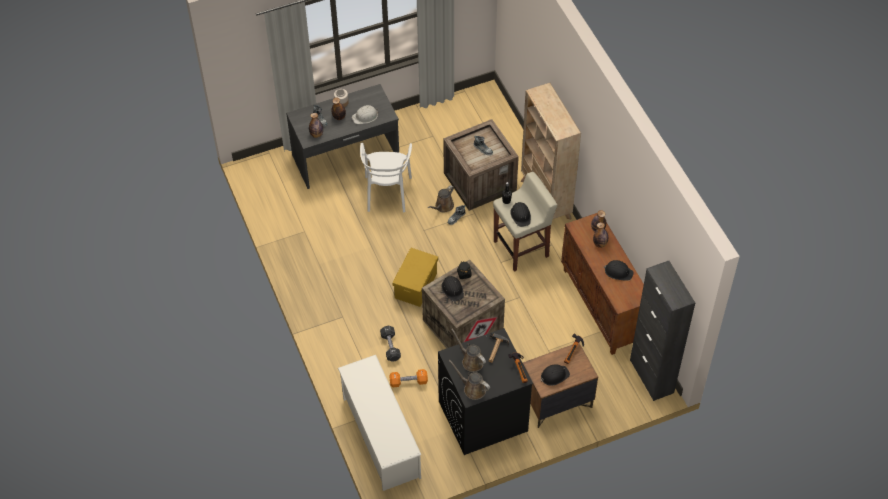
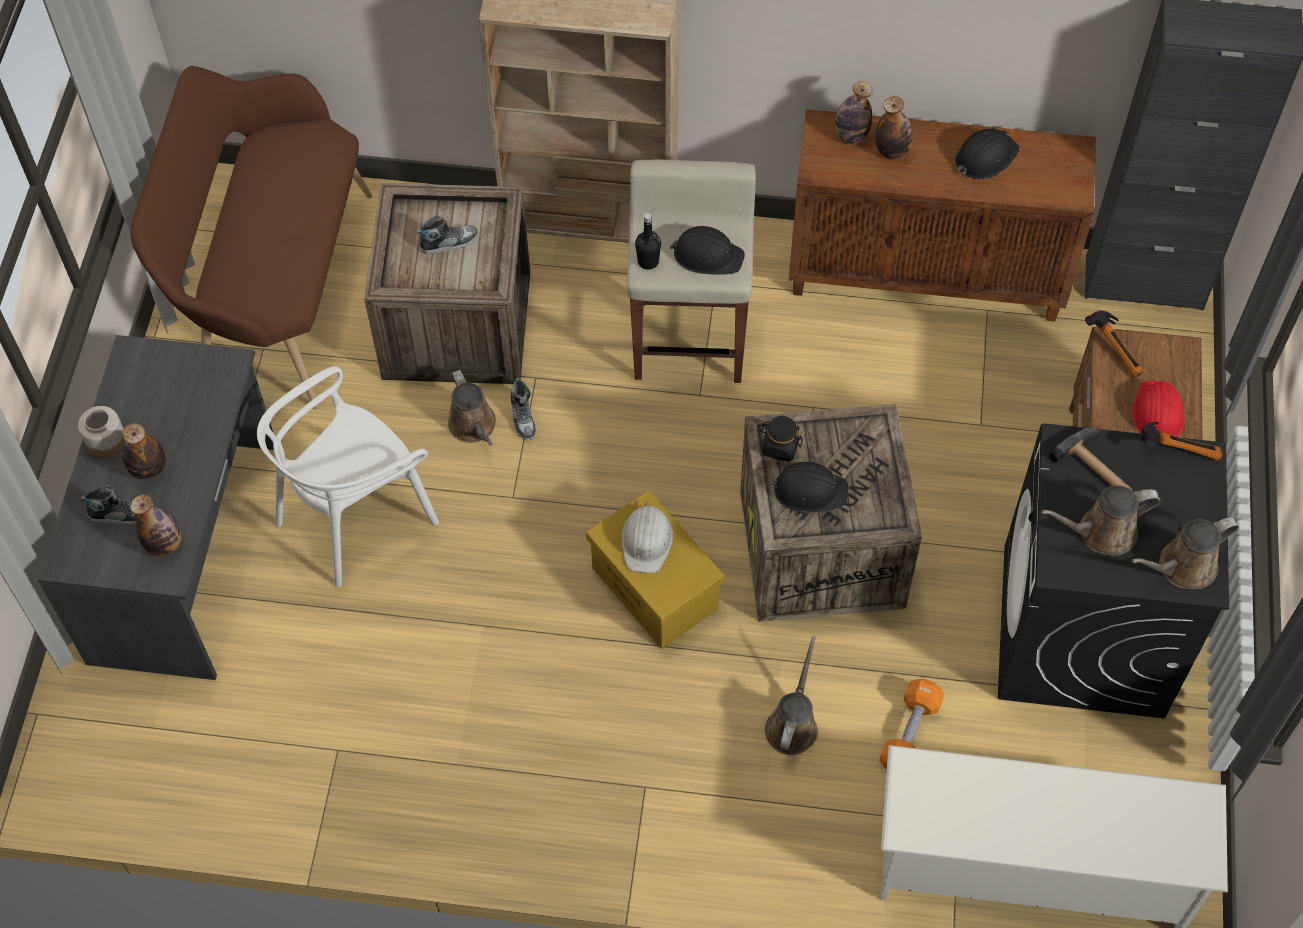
camera: 60 degrees left, 5 degrees up
white hard hat [352,105,378,124] -> white hard hat moved to [622,501,673,573]
white chair [360,143,412,212] -> white chair turned 105 degrees clockwise [257,366,439,587]
black dumbbell [380,326,401,362] -> brown watering can [765,636,818,755]
black hard hat [540,364,570,386] -> red hard hat [1132,380,1185,437]
none -> brown bench [130,66,372,409]

